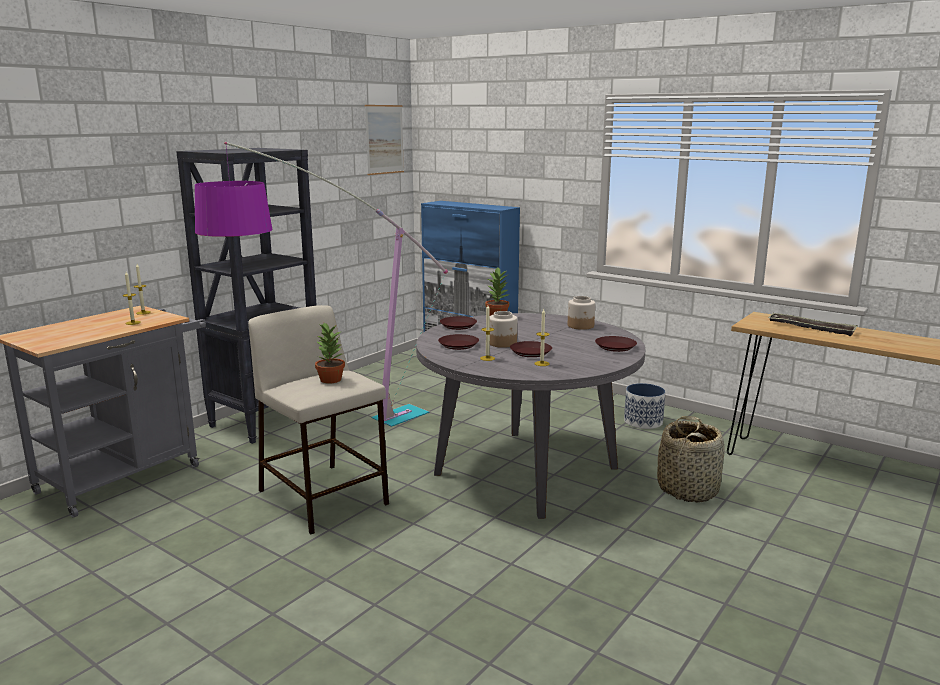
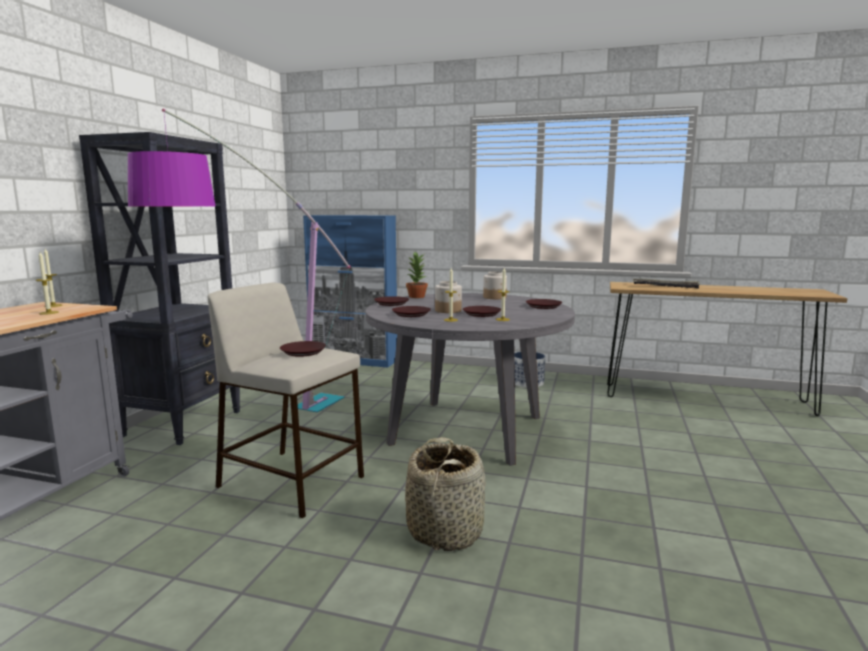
camera: 20 degrees left, 5 degrees down
potted plant [315,323,345,384] -> brown plate [280,341,326,357]
picture [365,105,404,175] -> none
basket [657,416,724,502] -> basket moved to [405,437,486,551]

